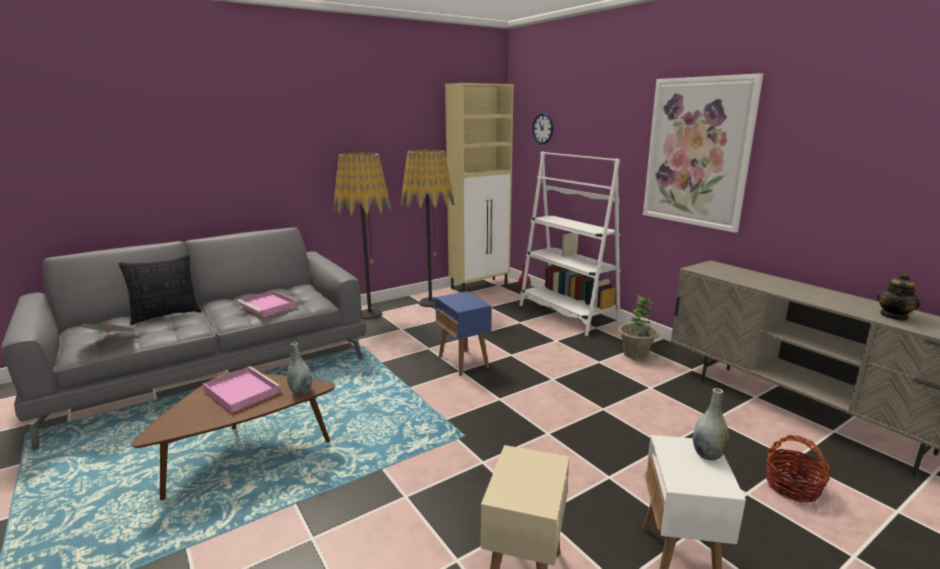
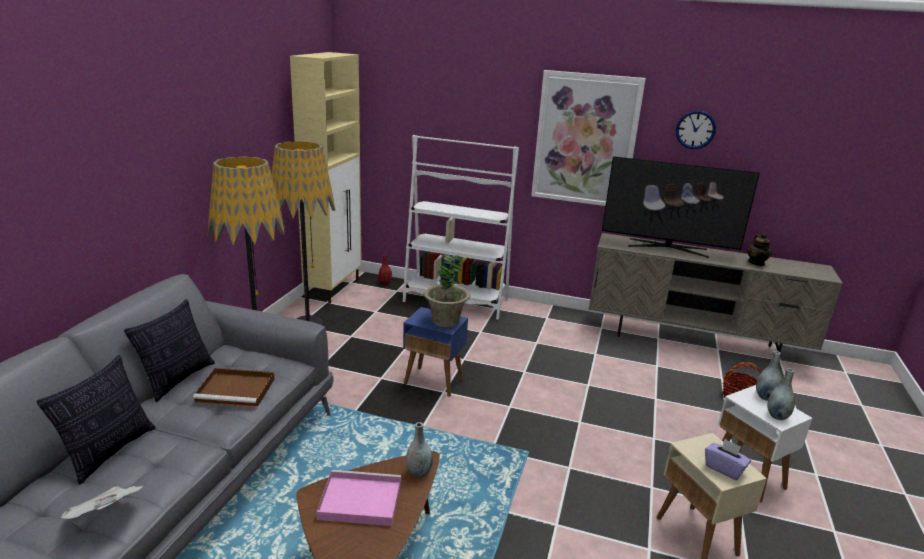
camera: 40 degrees left, 5 degrees up
pink tray [237,290,297,317] -> brown tray [193,368,274,407]
wall clock [532,113,553,144] -> wall clock moved to [676,110,716,149]
potted plant [617,295,660,360] -> potted plant moved to [424,254,470,327]
none -> pillow [124,299,215,402]
none -> television [602,156,760,258]
none -> purple tissue box [705,439,751,480]
none -> grey vase [767,368,795,420]

